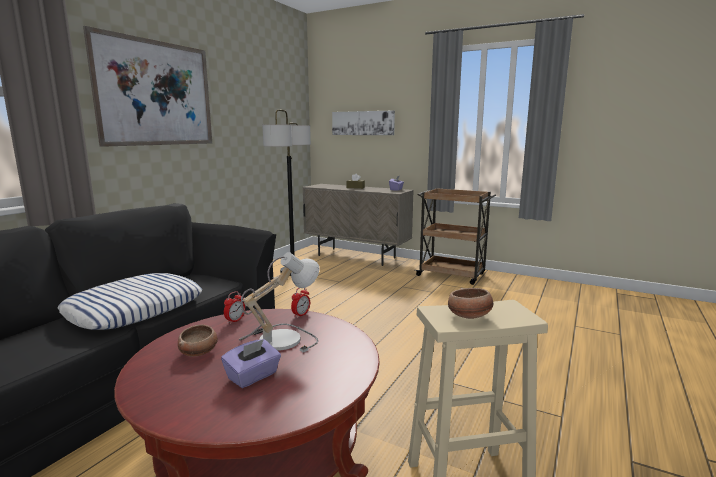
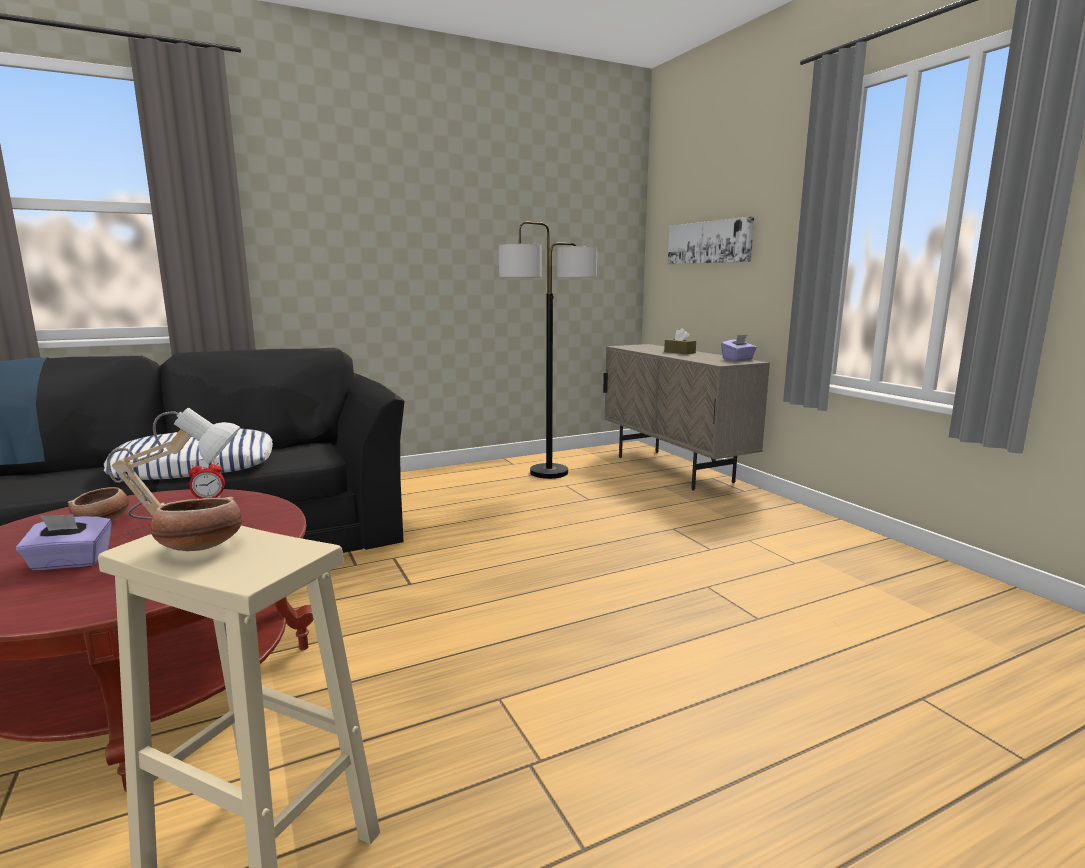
camera: 35 degrees right, 0 degrees up
picture [83,26,212,147] -> none
alarm clock [291,288,310,318] -> none
brown cart [415,188,496,285] -> none

